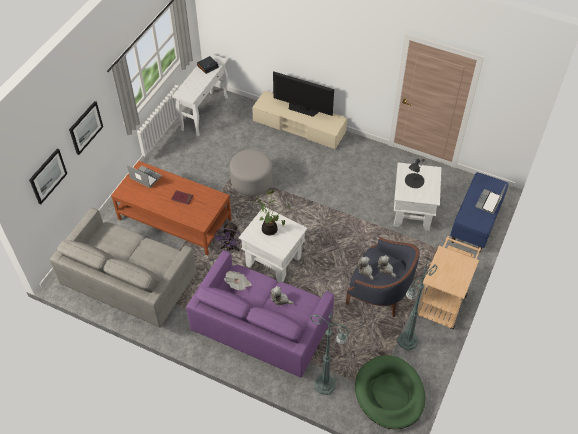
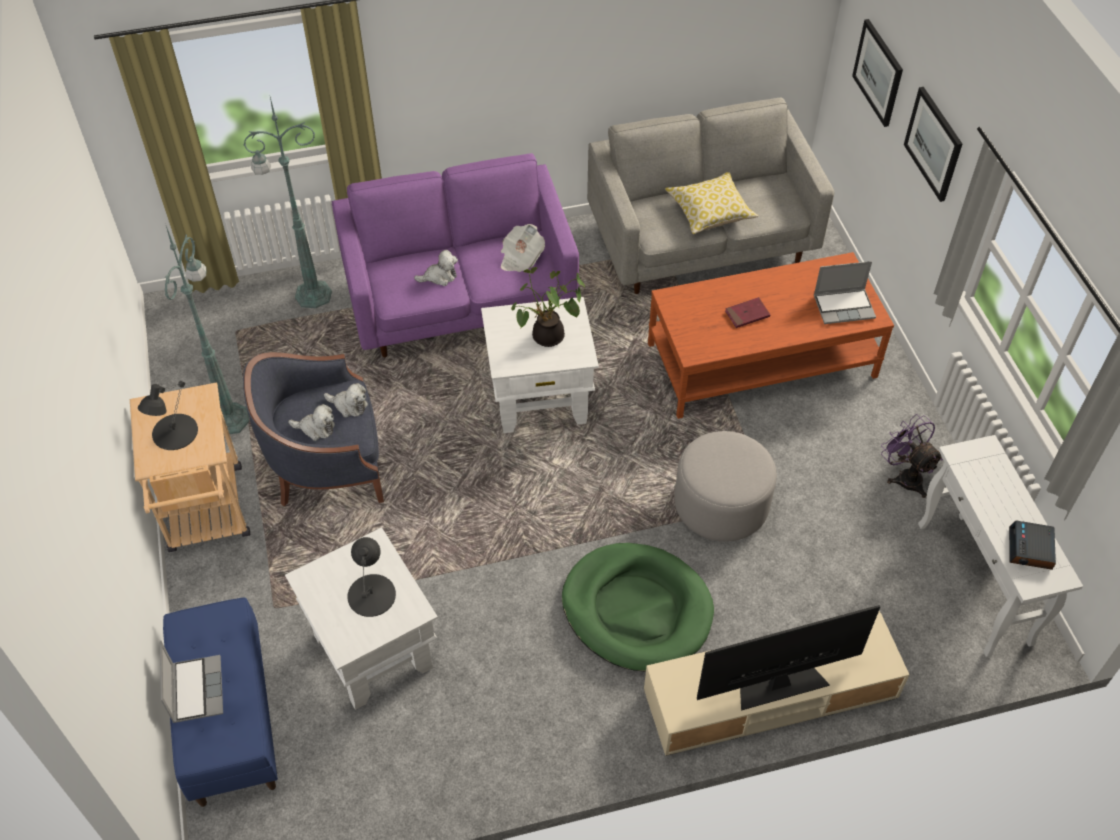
camera: 140 degrees right, 0 degrees up
purple fan [214,222,242,251] -> purple fan moved to [881,414,943,498]
green dog bed [355,355,425,429] -> green dog bed moved to [562,543,714,672]
none -> black table lamp [138,381,198,450]
none -> pillow [665,172,758,234]

